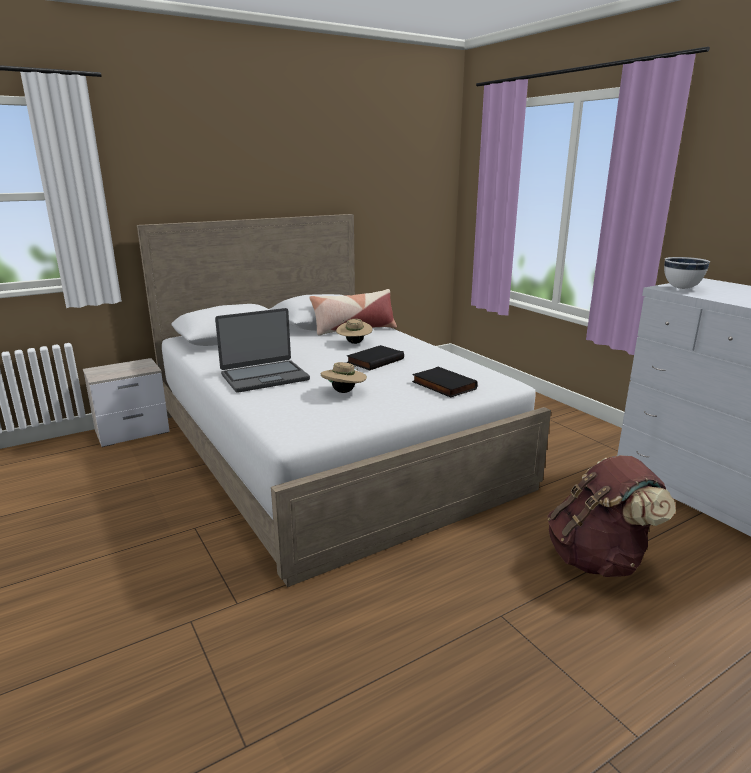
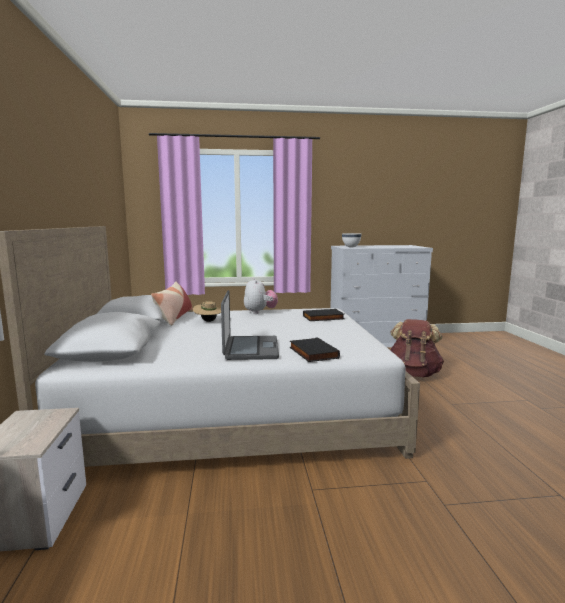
camera: 65 degrees left, 10 degrees down
beige hat [321,362,367,393] -> none
black book [347,345,404,371] -> black book moved to [290,337,340,362]
none -> plush toy [244,278,278,314]

